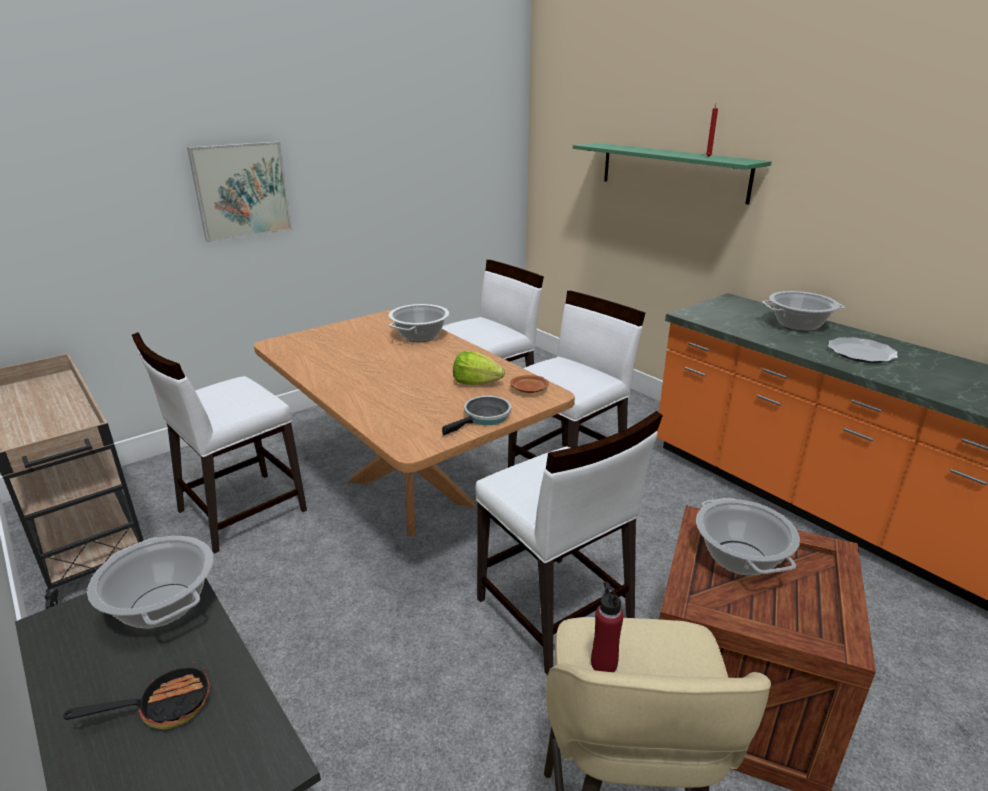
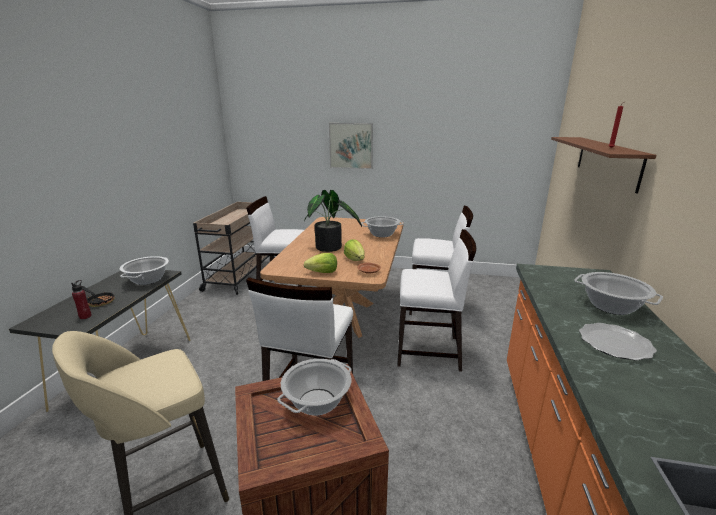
camera: 50 degrees right, 5 degrees down
frying pan [442,396,512,436] -> lettuce [304,253,337,273]
green shelf [573,143,772,205] -> brown shelf [551,137,656,193]
red bottle [591,582,623,672] -> red bottle moved to [71,280,92,319]
none -> potted plant [304,190,362,252]

